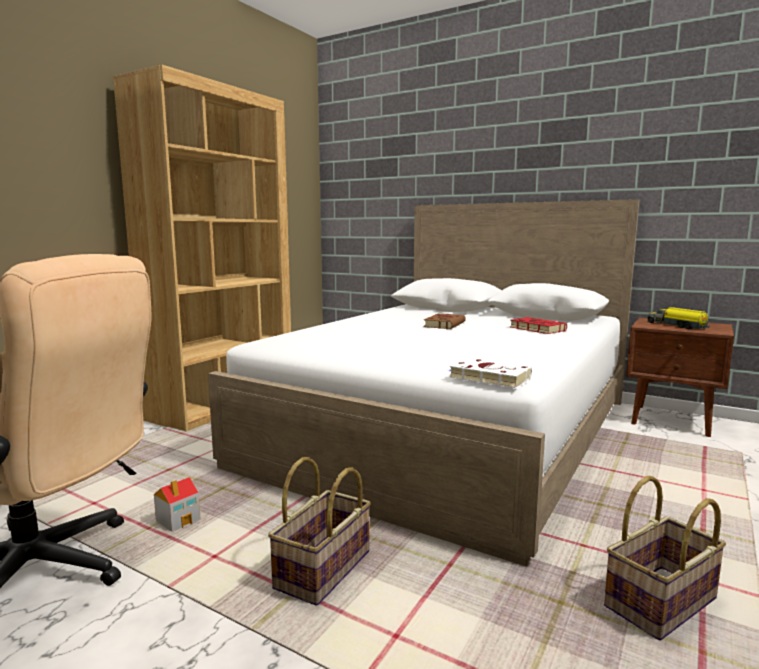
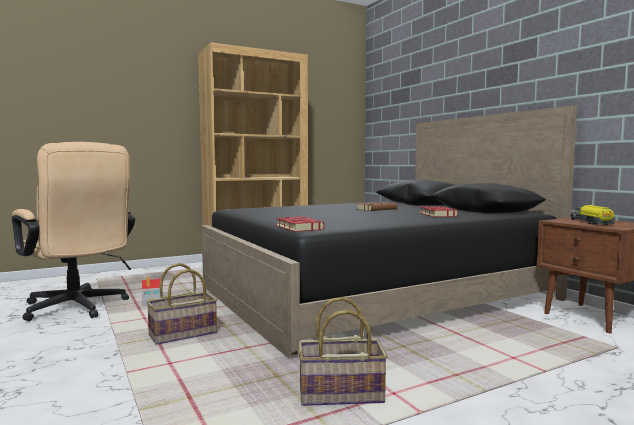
camera: 30 degrees right, 5 degrees down
white bed [208,199,639,567] -> black bed [202,105,577,359]
white book [449,358,532,388] -> red book [276,216,325,232]

